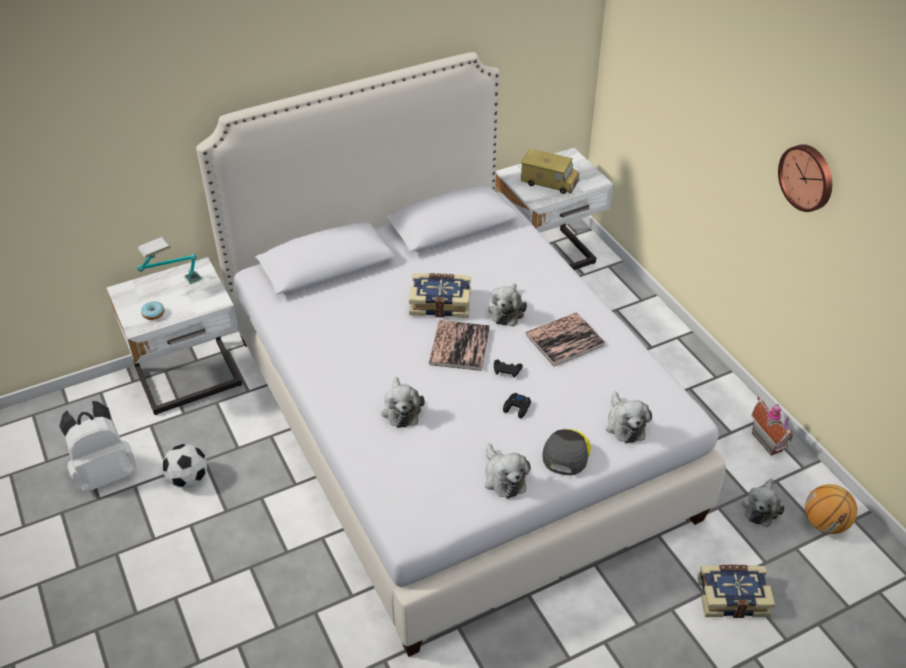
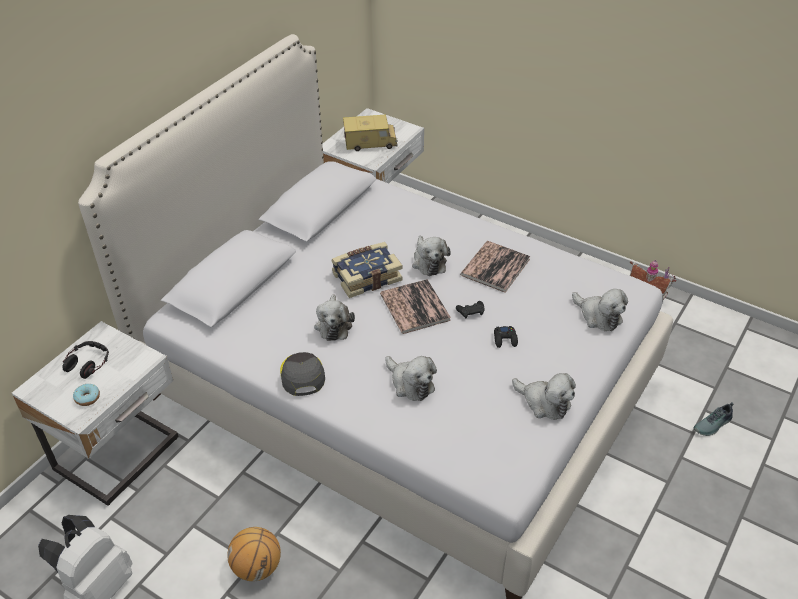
camera: 30 degrees left, 0 degrees up
table lamp [137,237,202,284] -> headphones [62,341,109,379]
football [163,444,207,488] -> none
grey cap [542,429,591,475] -> grey cap moved to [280,352,325,396]
book [698,565,775,618] -> shoe [693,402,733,436]
plush toy [742,478,785,527] -> plush toy moved to [314,294,355,341]
wall clock [778,144,832,212] -> none
basketball [805,484,857,534] -> basketball moved to [227,527,281,581]

